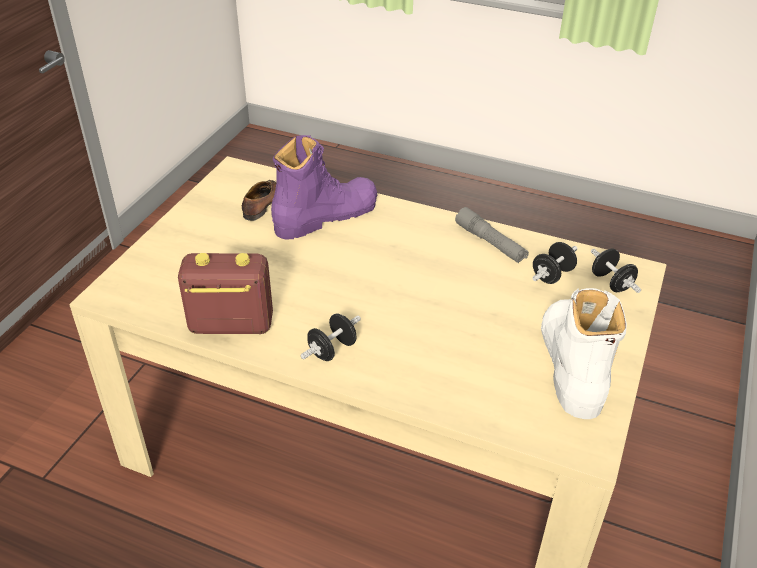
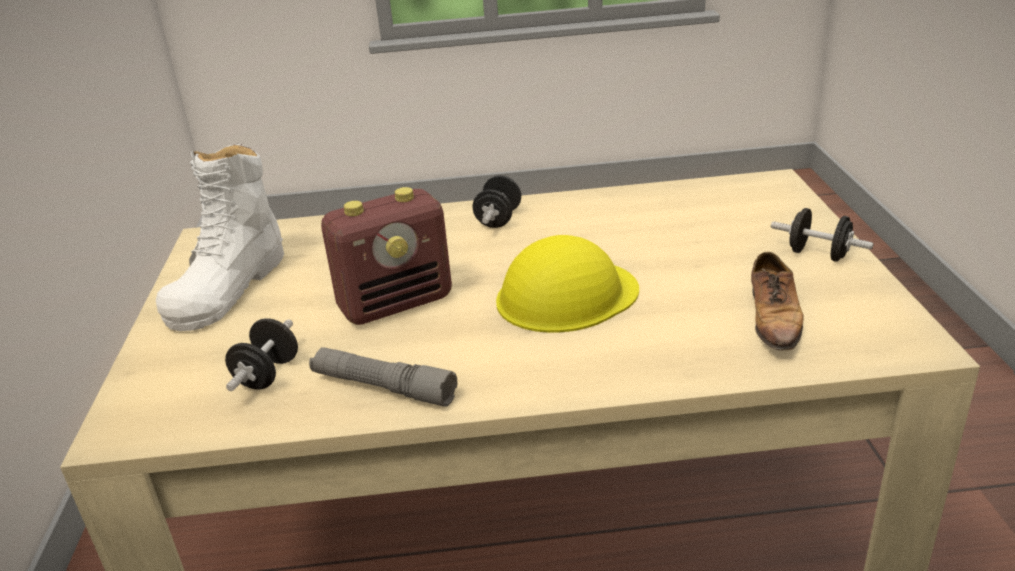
camera: 155 degrees right, 10 degrees down
radio [178,253,273,334] -> radio moved to [321,187,452,325]
purple boot [271,135,377,240] -> none
white boot [541,288,627,419] -> white boot turned 45 degrees clockwise [156,144,284,331]
black dumbbell [591,249,641,293] -> black dumbbell moved to [771,208,874,262]
none -> yellow hard hat [496,235,639,333]

